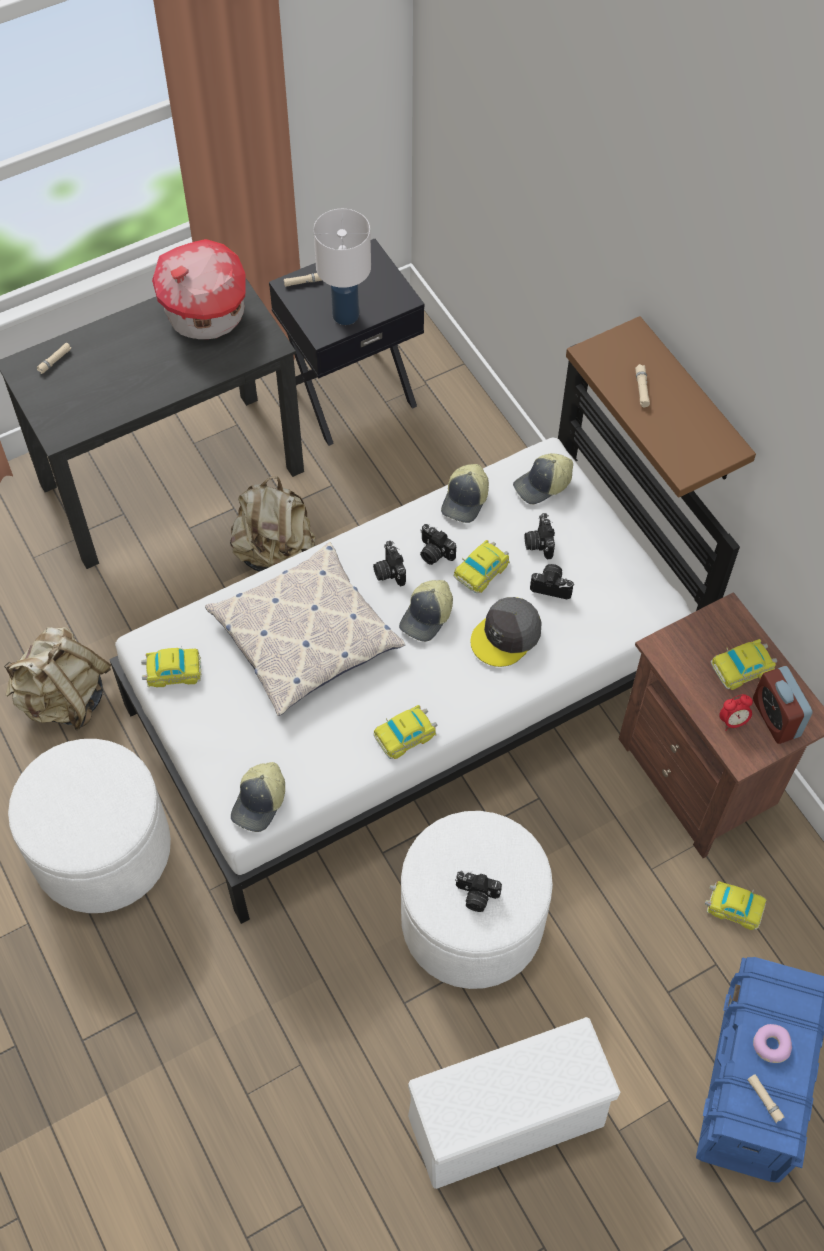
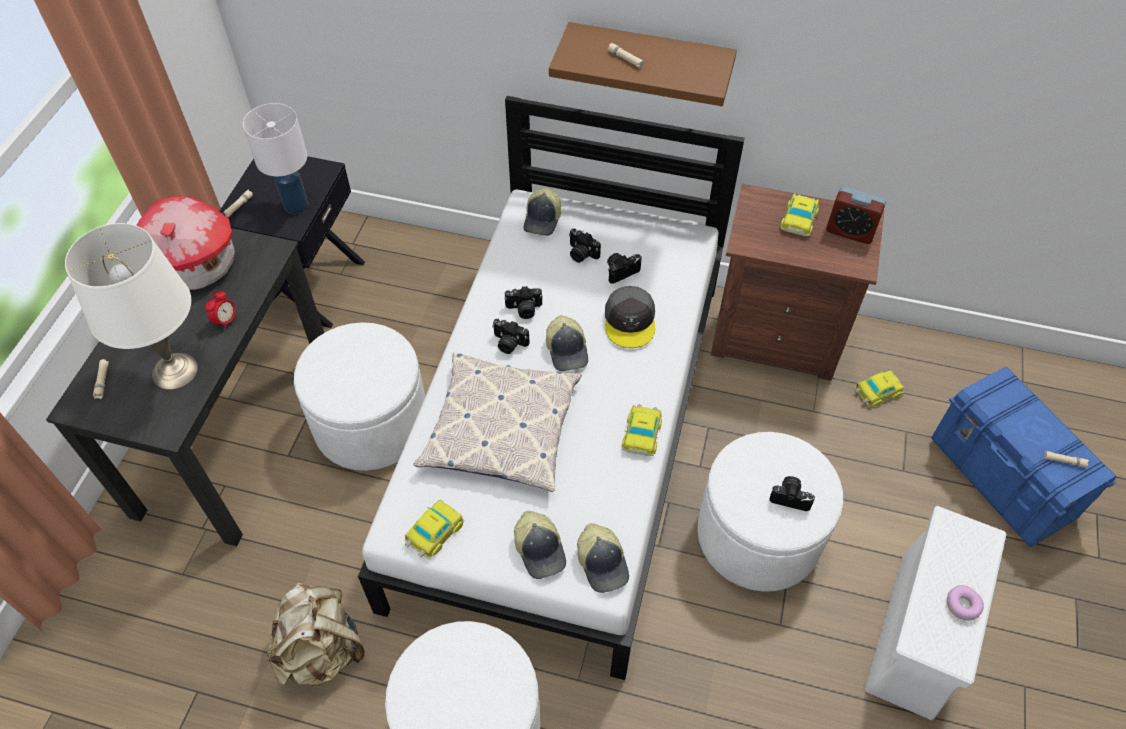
camera: 45 degrees left, 5 degrees down
beige backpack [230,477,315,572] -> white ottoman [294,322,425,471]
cap [441,464,489,523] -> cap moved to [514,511,566,579]
toy car [453,540,510,593] -> none
camera [455,871,502,912] -> camera turned 135 degrees counterclockwise [769,476,815,511]
alarm clock [719,694,753,731] -> alarm clock moved to [205,290,237,330]
donut [753,1024,792,1063] -> donut moved to [947,585,984,620]
none -> white table lamp [65,223,198,389]

